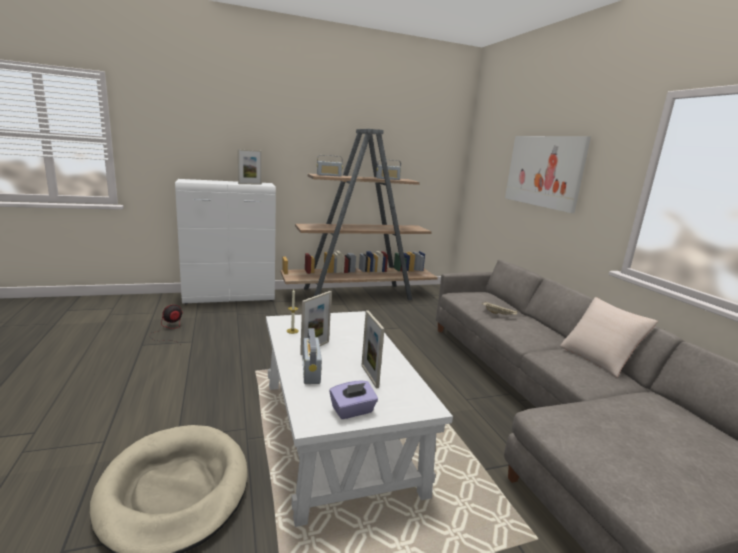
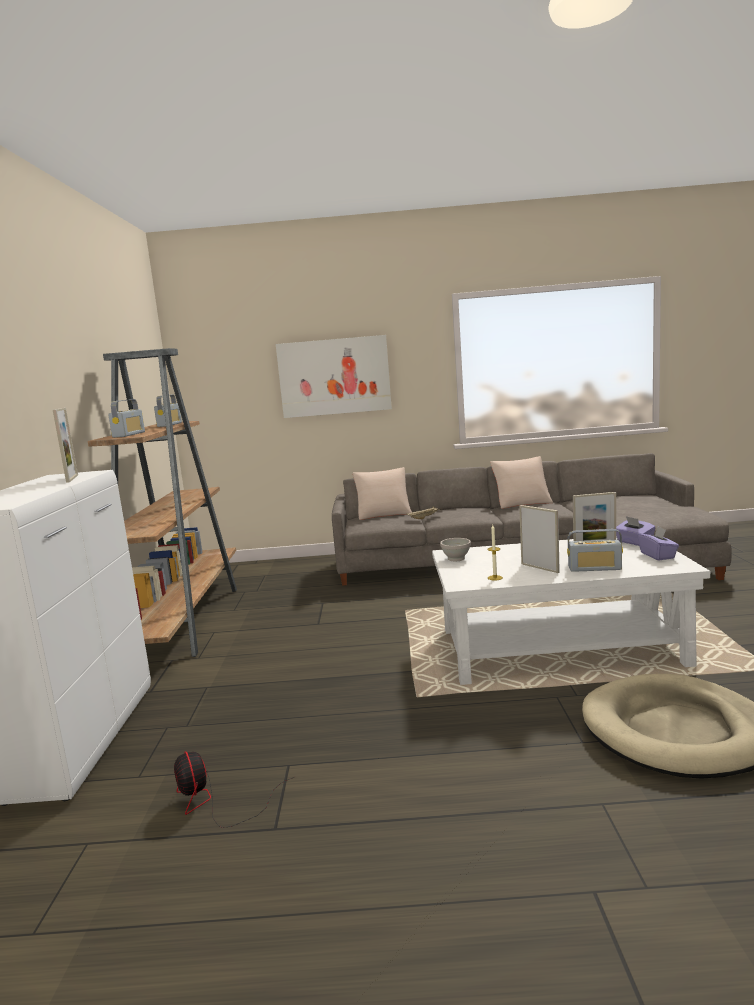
camera: 70 degrees left, 5 degrees down
none -> beige pillow [353,467,412,520]
none -> white bowl [440,538,471,561]
none -> purple tissue box [616,516,656,546]

